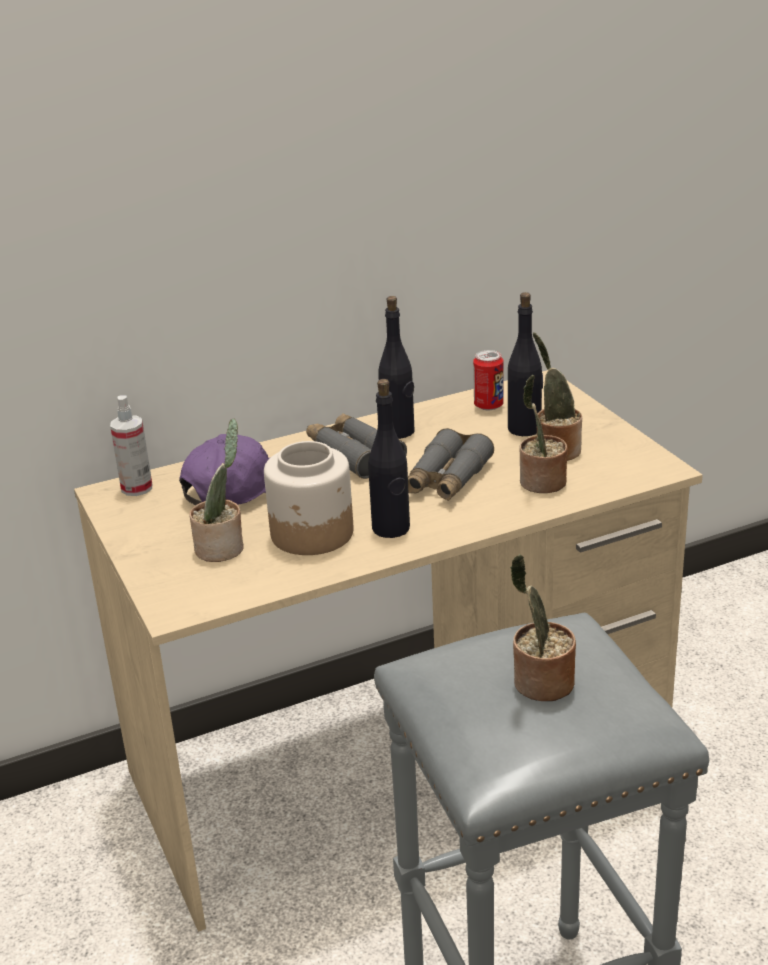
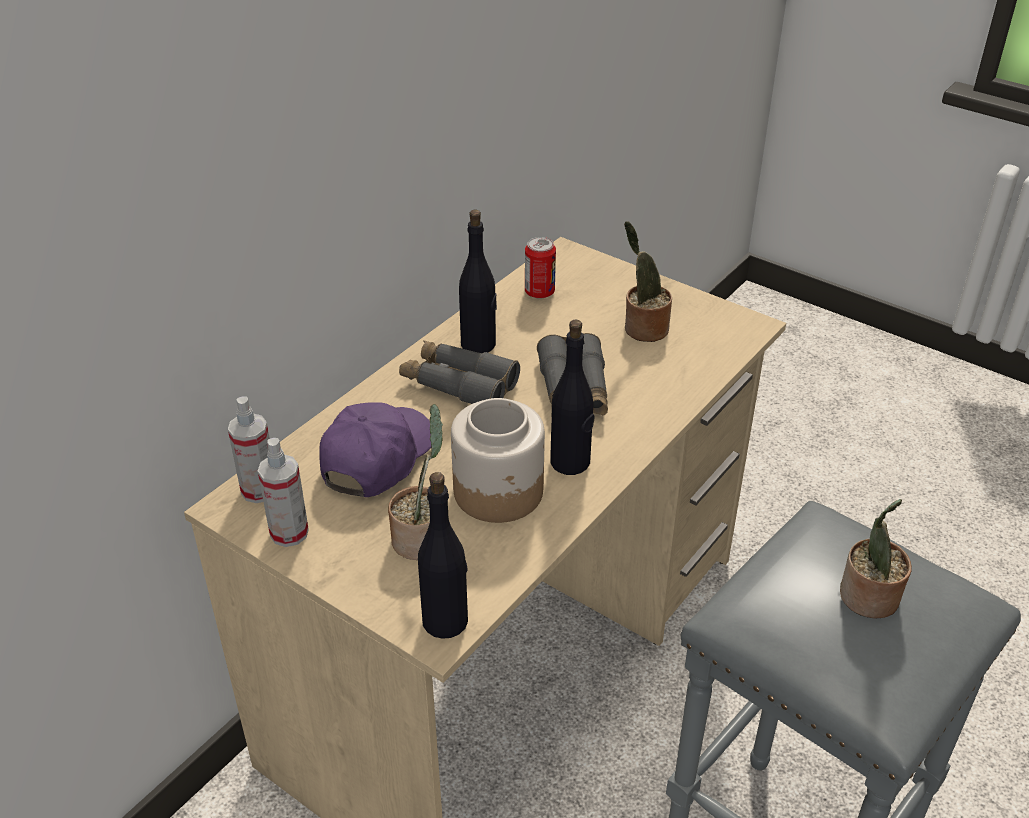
camera: 30 degrees left, 10 degrees up
black bottle [508,292,543,436] -> black bottle moved to [418,472,468,639]
potted plant [520,375,568,493] -> none
none -> spray bottle [258,438,309,547]

